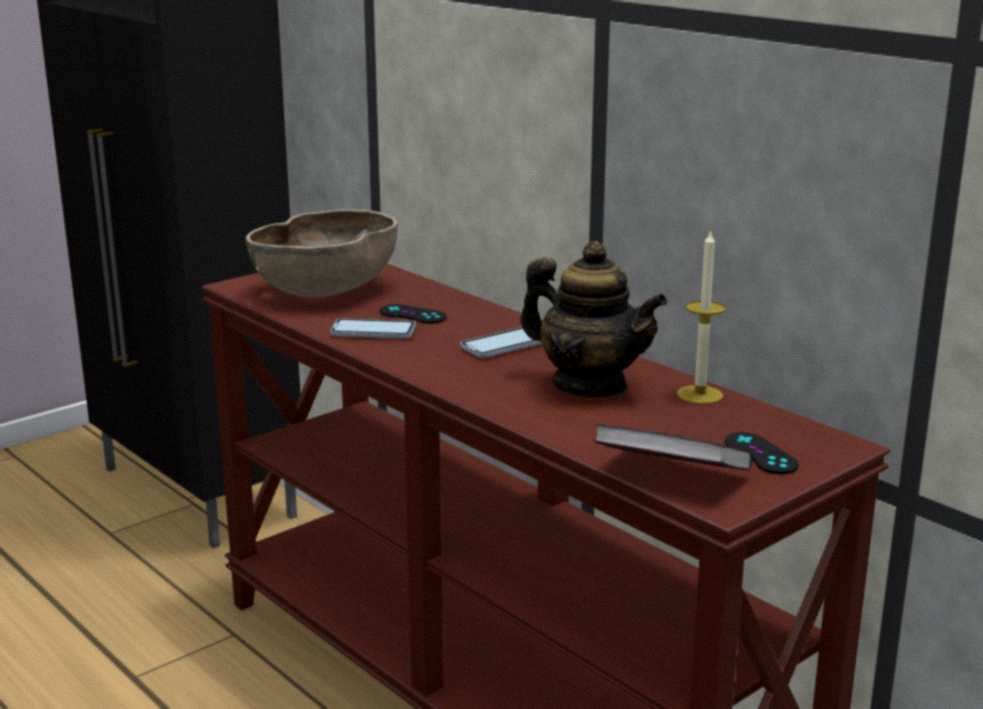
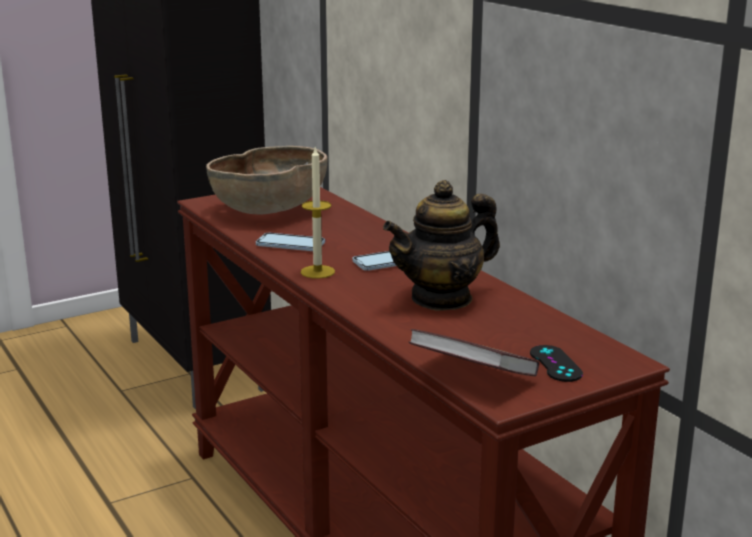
camera: 10 degrees right, 0 degrees up
black game controller [380,304,447,323] -> none
teapot [520,241,668,397] -> teapot turned 105 degrees clockwise [383,180,500,311]
candle [677,229,726,404] -> candle moved to [301,148,335,279]

